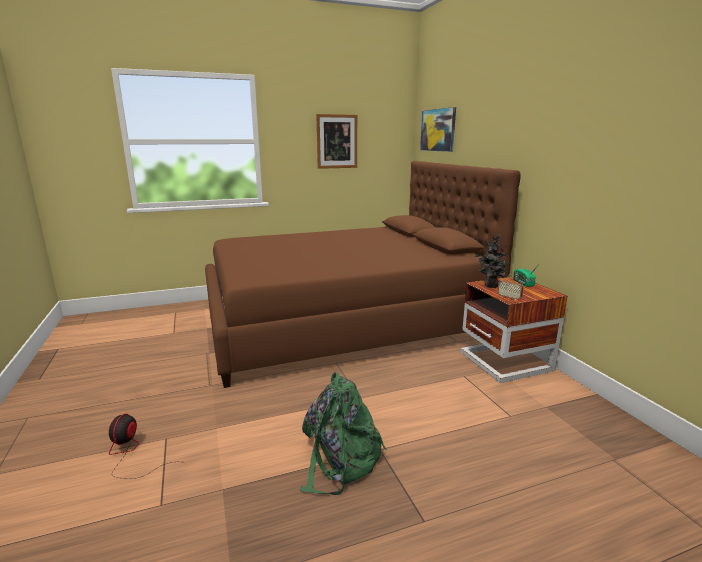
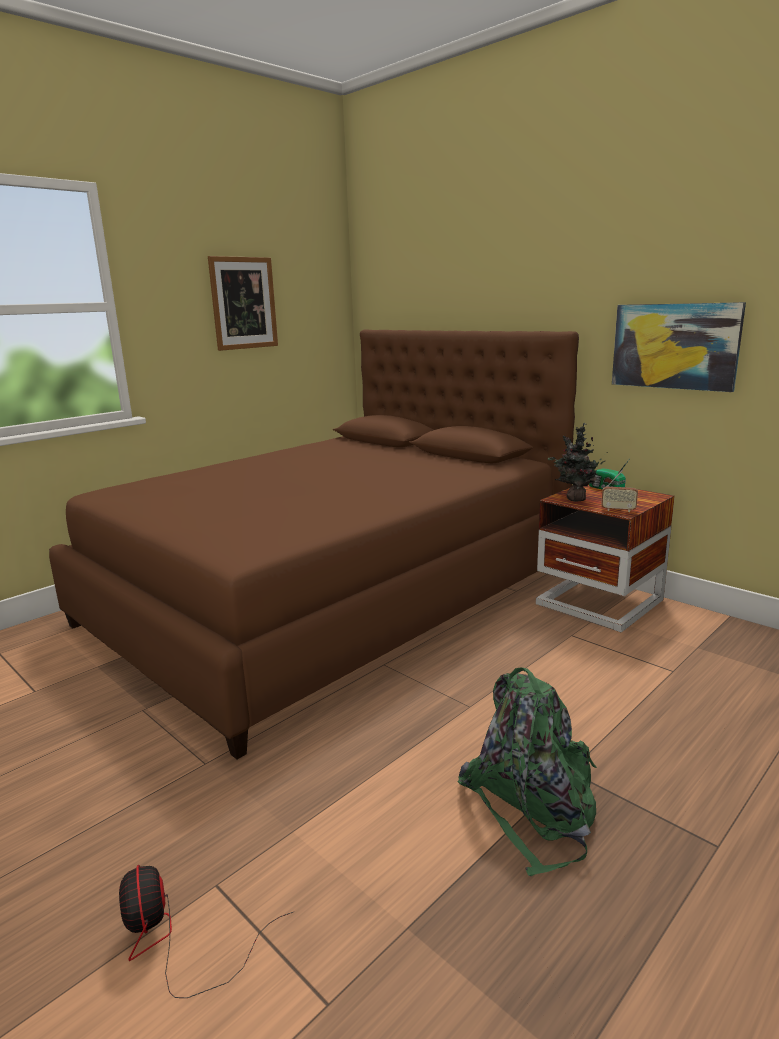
camera: 25 degrees left, 0 degrees up
picture [420,107,456,152] -> picture moved to [612,302,746,392]

